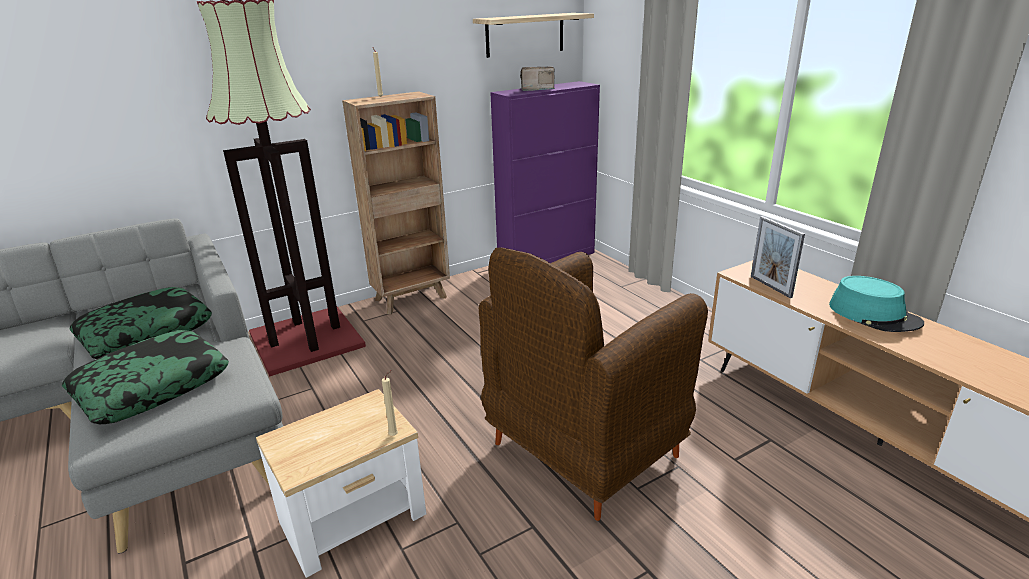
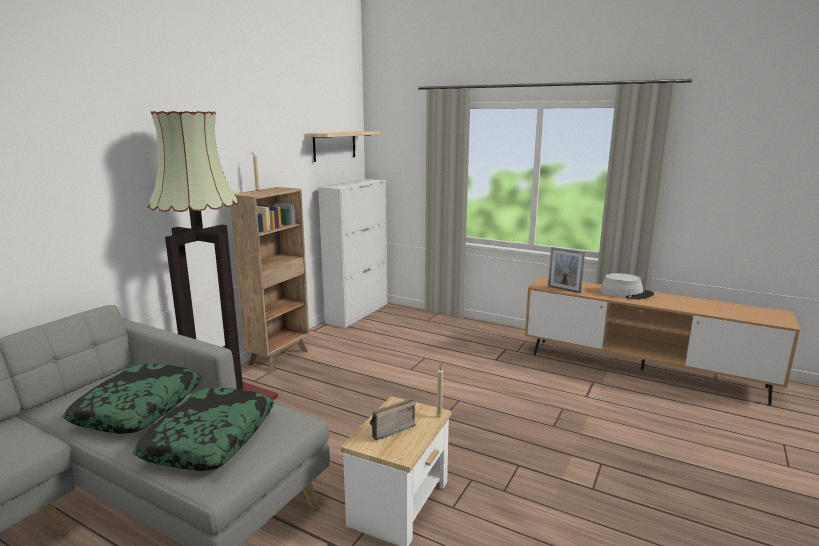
camera: 30 degrees left, 10 degrees down
brown armchair [479,248,708,521] -> none
purple cabinet [490,81,600,263] -> white cabinet [318,179,387,328]
radio [520,67,555,91] -> radio moved to [370,398,416,440]
turquoise hat [829,276,924,332] -> grey hat [600,273,654,299]

